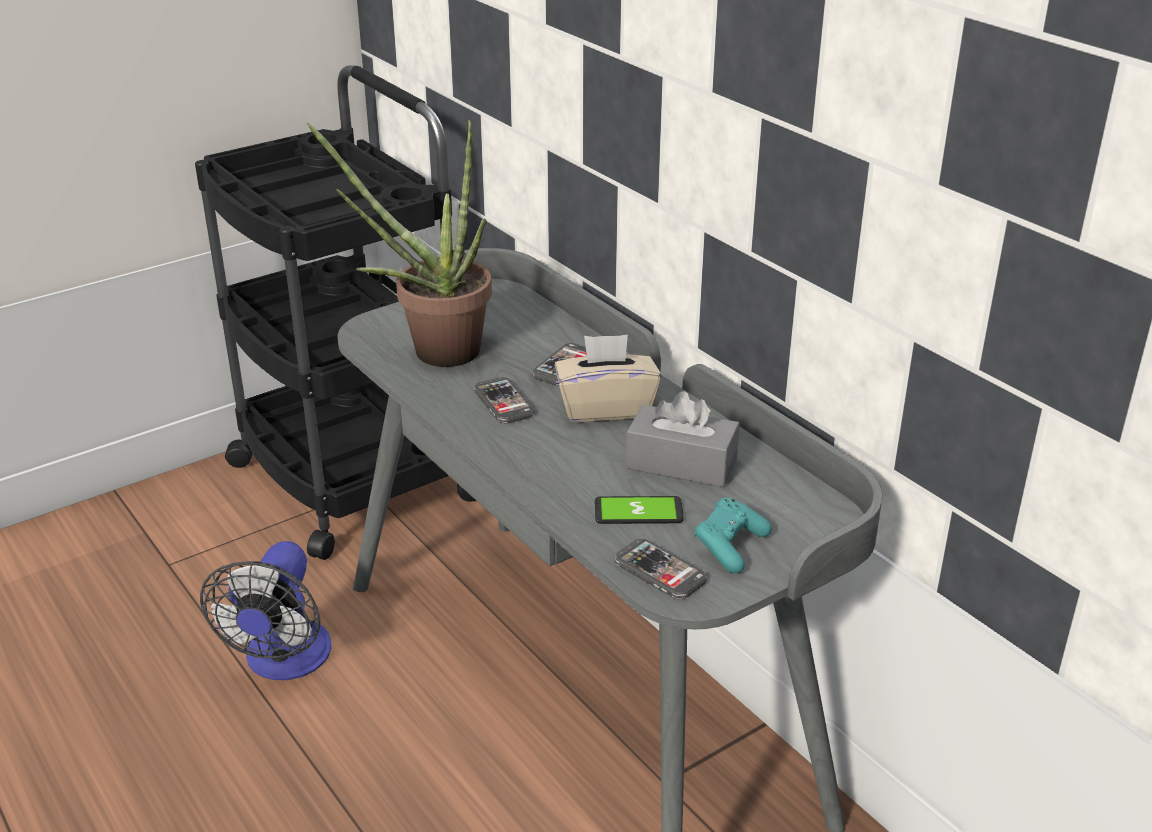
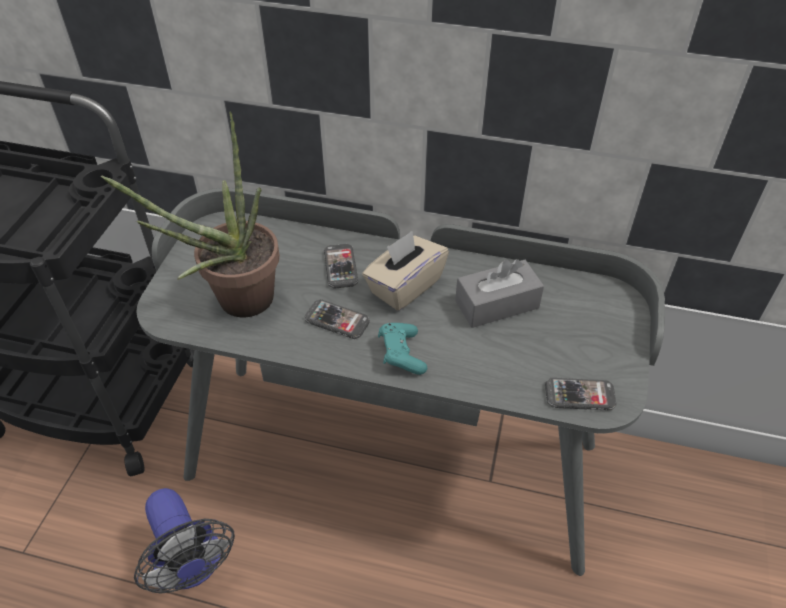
camera: 40 degrees left, 15 degrees up
phone [595,496,684,524] -> none
turquoise game controller [694,498,772,573] -> turquoise game controller moved to [378,323,427,375]

